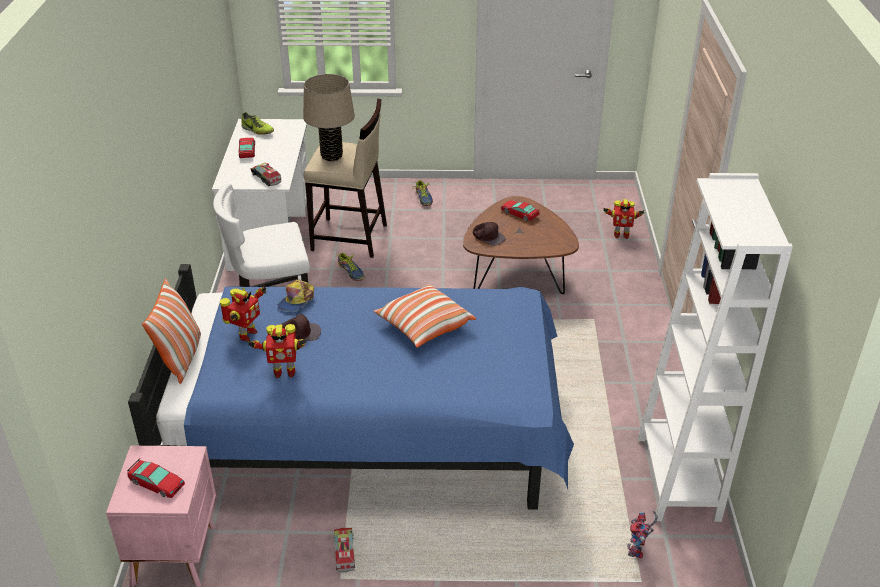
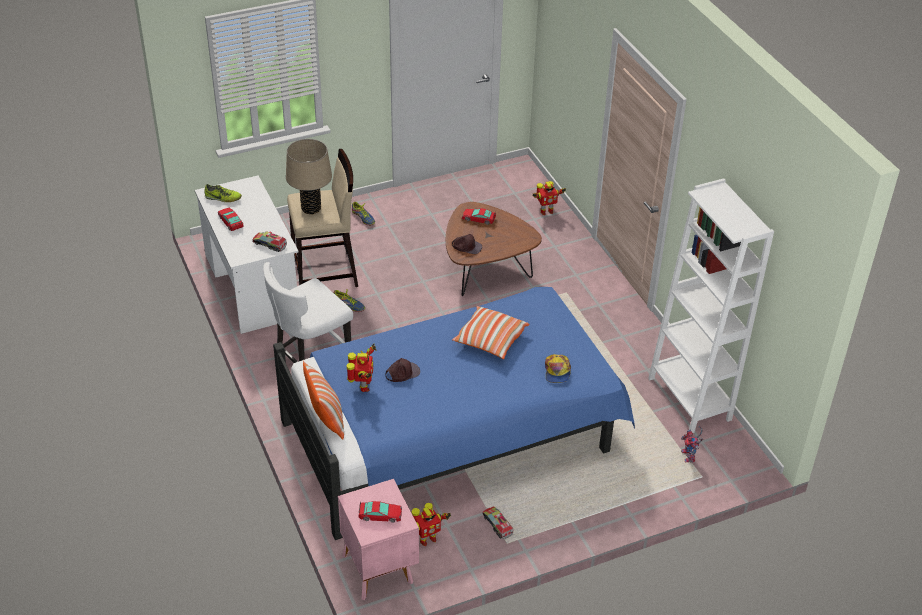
camera: 25 degrees left, 5 degrees up
toy robot [247,324,306,378] -> toy robot moved to [412,503,451,546]
cap [277,279,314,311] -> cap moved to [545,354,571,383]

